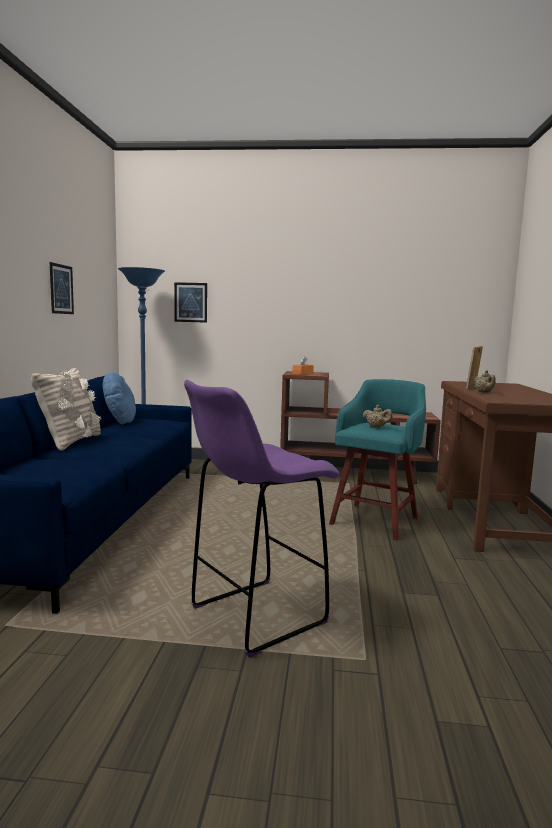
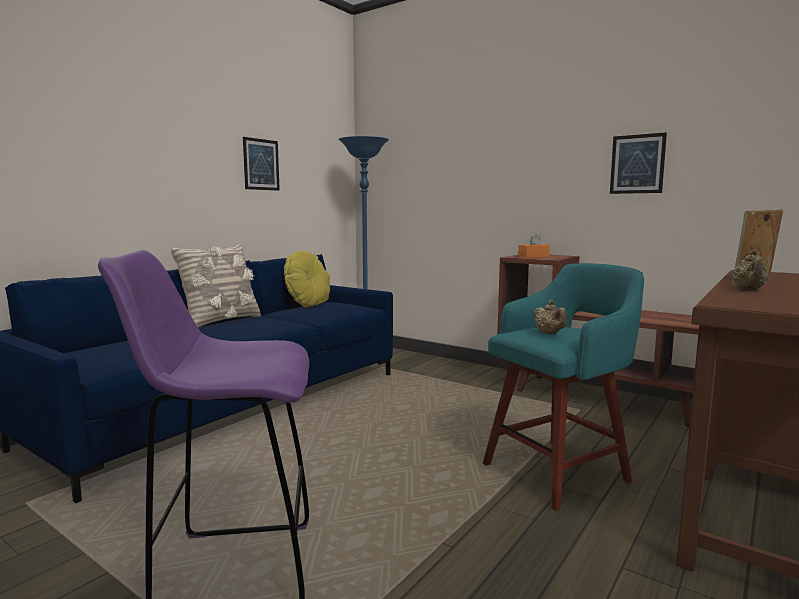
camera: 30 degrees right, 0 degrees up
blue pillow [103,372,136,425] -> yellow pillow [284,251,330,308]
picture [174,282,207,323] -> picture moved to [610,132,667,194]

